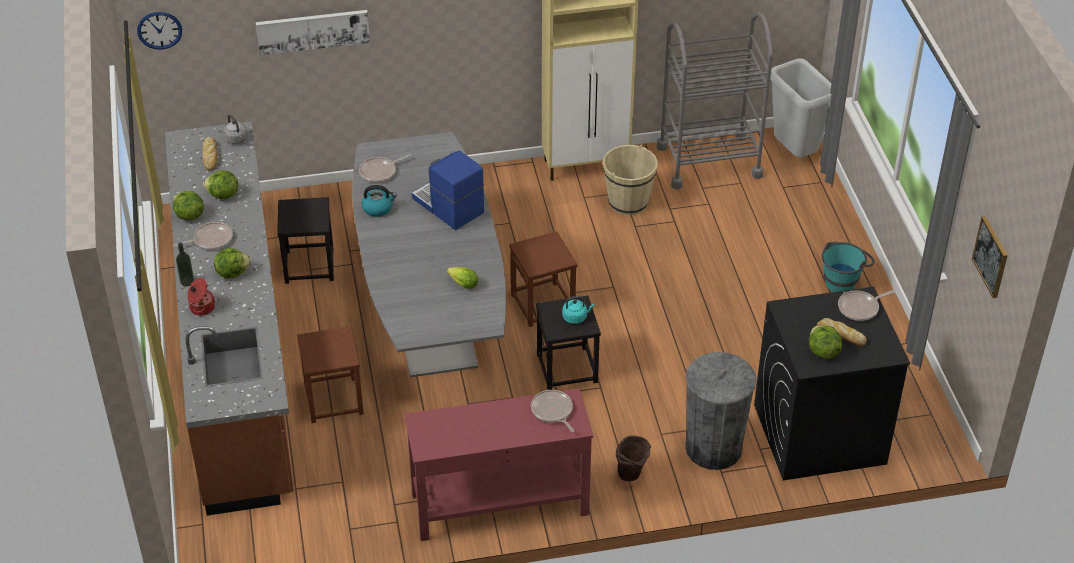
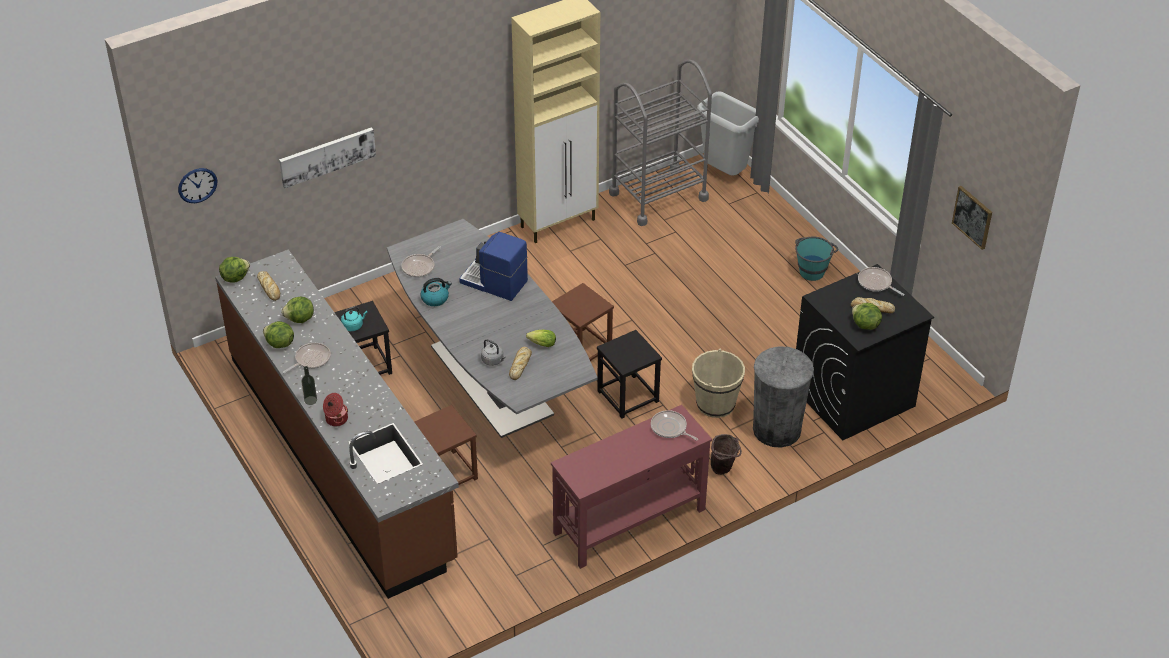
camera: 20 degrees left, 0 degrees up
lettuce [214,248,251,279] -> lettuce moved to [219,257,250,283]
grey kettle [224,114,248,144] -> grey kettle moved to [481,339,506,366]
turquoise kettle [562,296,595,324] -> turquoise kettle moved to [341,306,368,331]
beige bucket [603,145,658,215] -> beige bucket moved to [692,349,745,418]
frying pan [838,290,895,321] -> frying pan turned 90 degrees clockwise [858,267,904,296]
none -> bread [509,347,532,380]

